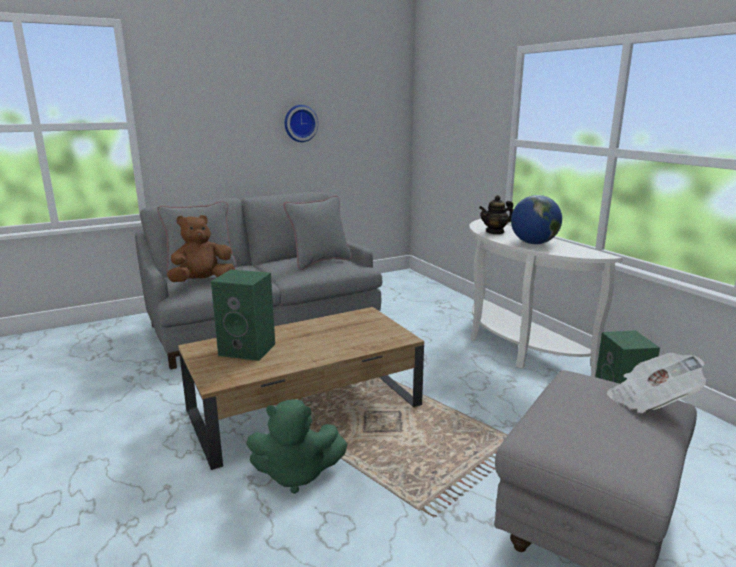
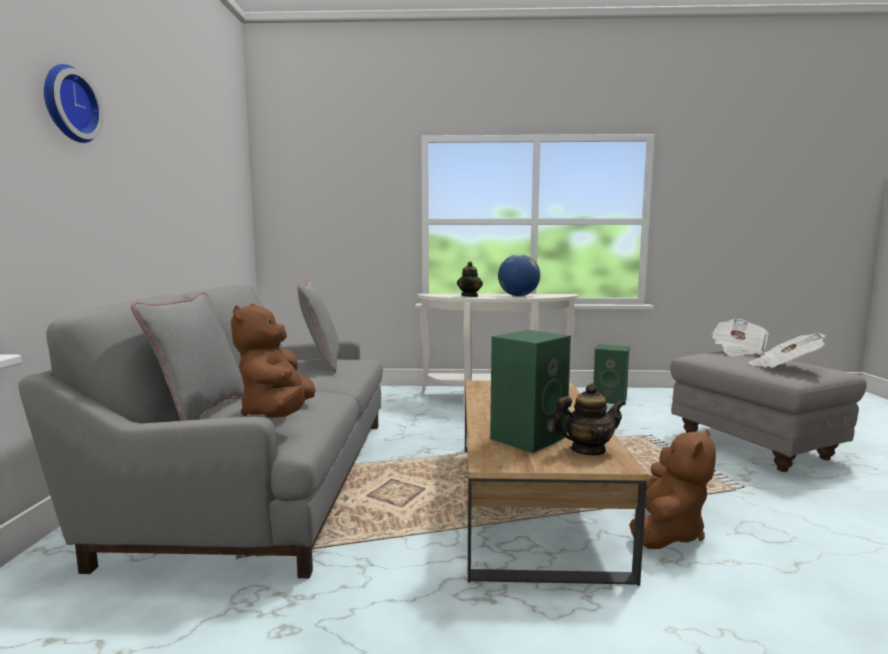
camera: 60 degrees left, 10 degrees down
green plush toy [246,399,348,494] -> brown plush toy [629,429,716,549]
wall clock [285,105,318,142] -> wall clock moved to [44,64,104,143]
none -> teapot [552,384,626,455]
none -> newspaper [749,334,826,368]

